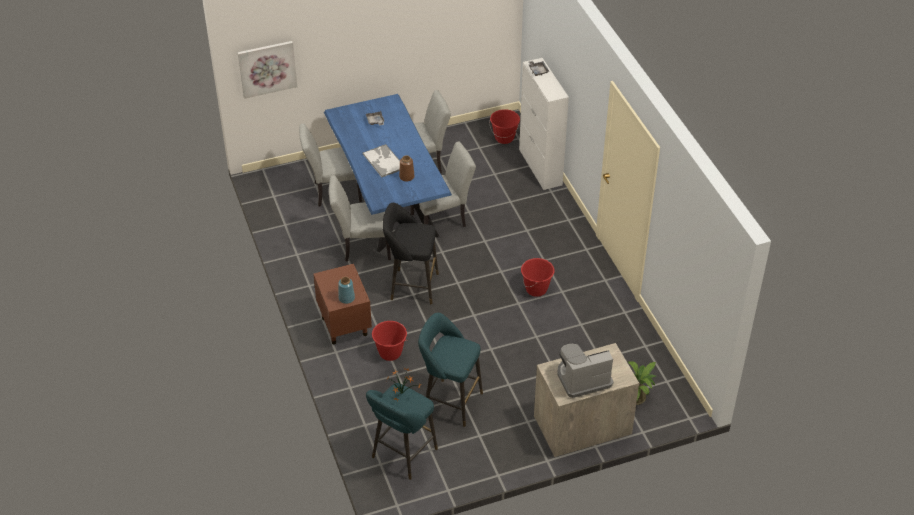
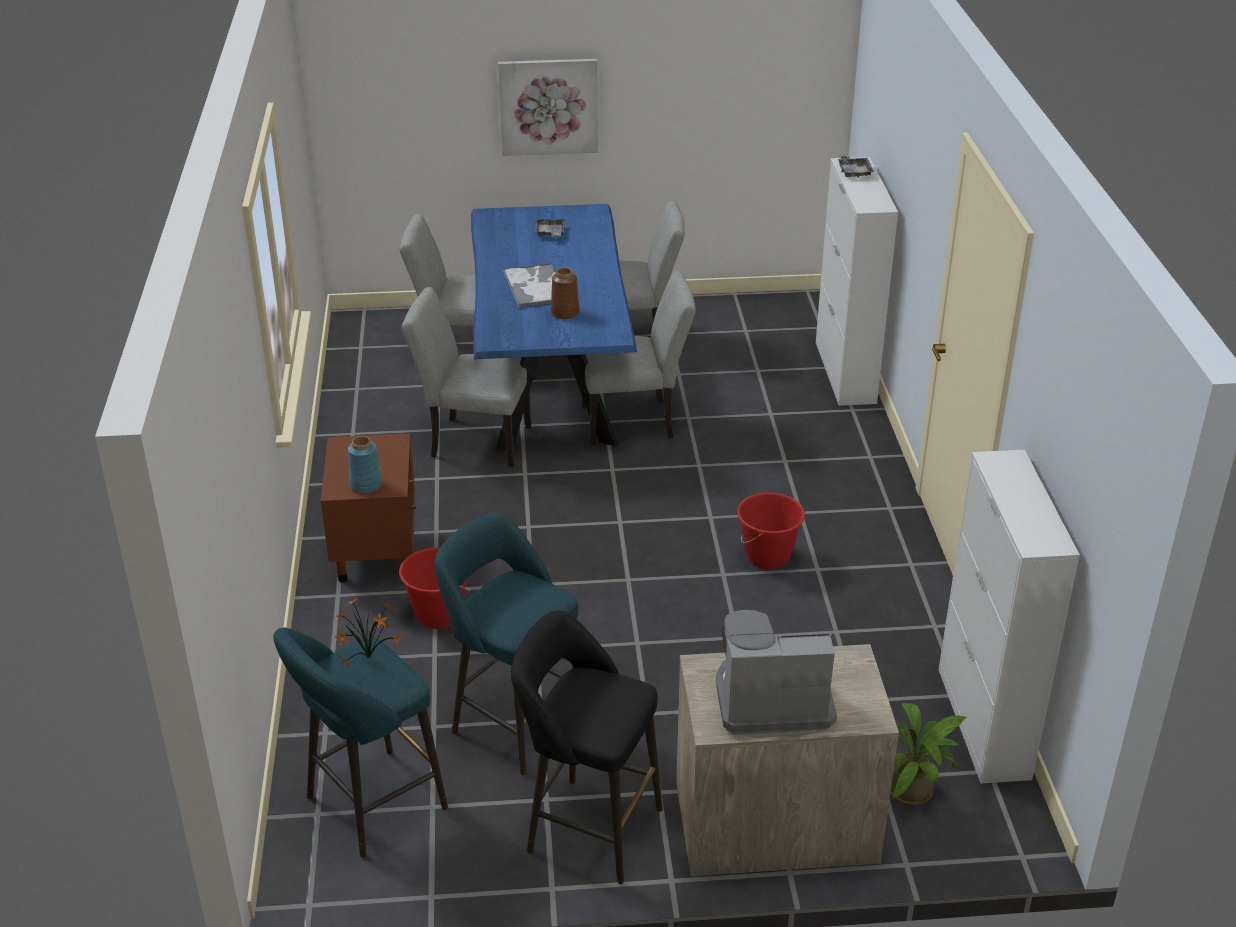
camera: 15 degrees right, 10 degrees down
picture [238,41,297,99] -> picture moved to [498,59,598,156]
black stool [383,203,439,304] -> black stool moved to [511,610,663,884]
red bucket [490,109,520,144] -> none
none -> white cabinet [939,450,1080,784]

